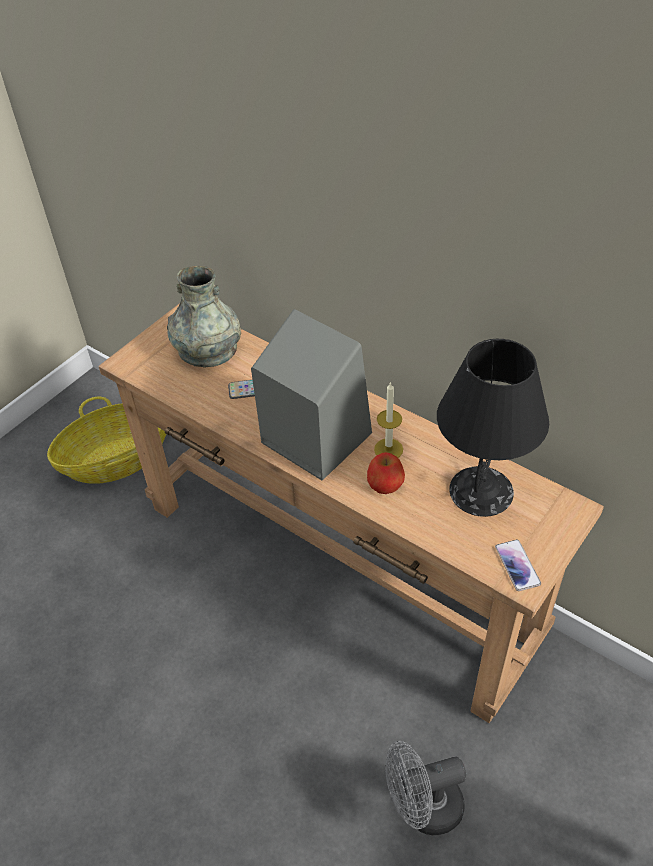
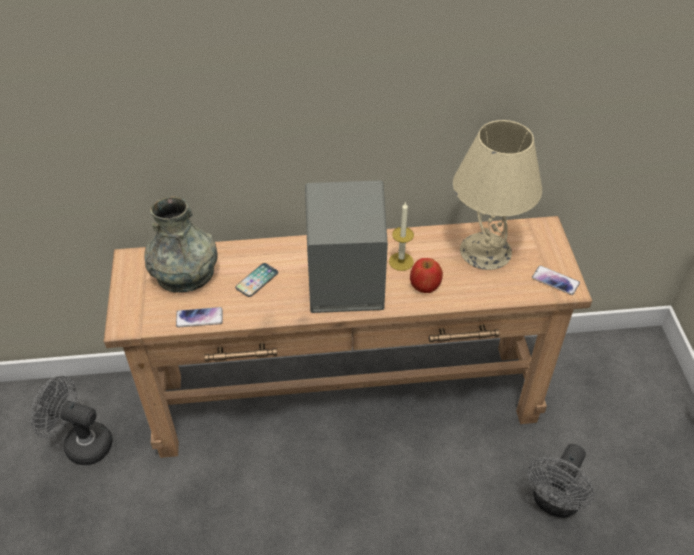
camera: 45 degrees left, 0 degrees up
basket [47,397,166,484] -> grey fan [31,376,113,465]
black table lamp [437,339,549,517] -> beige table lamp [453,120,542,270]
none -> phone [176,307,223,328]

